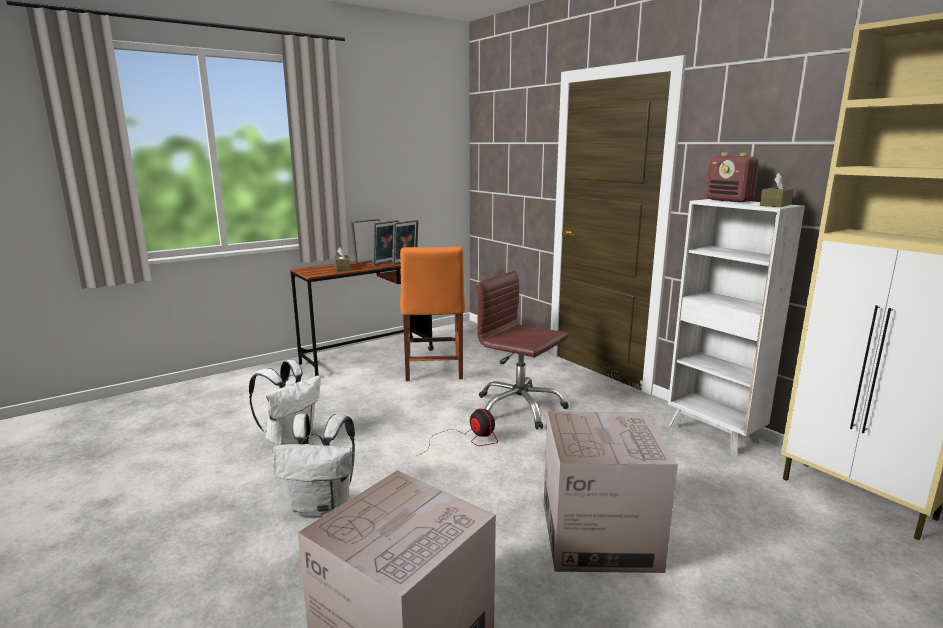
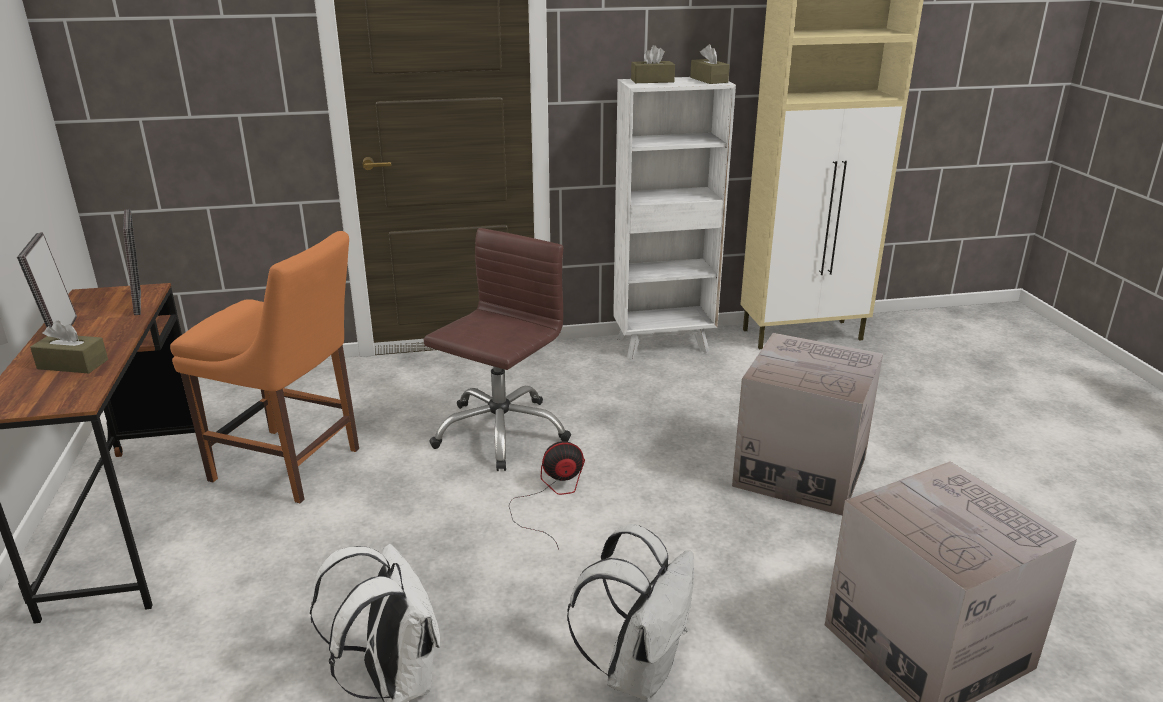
camera: 65 degrees left, 10 degrees up
picture frame [373,220,399,265] -> none
brown office chair [477,271,569,429] -> brown office chair turned 150 degrees clockwise [424,228,571,471]
radio [706,152,759,202] -> brown tissue box [631,45,675,83]

